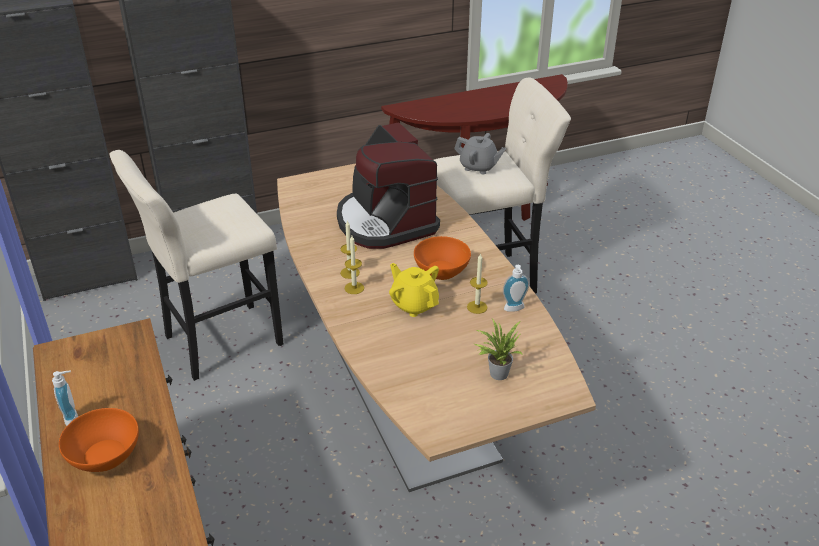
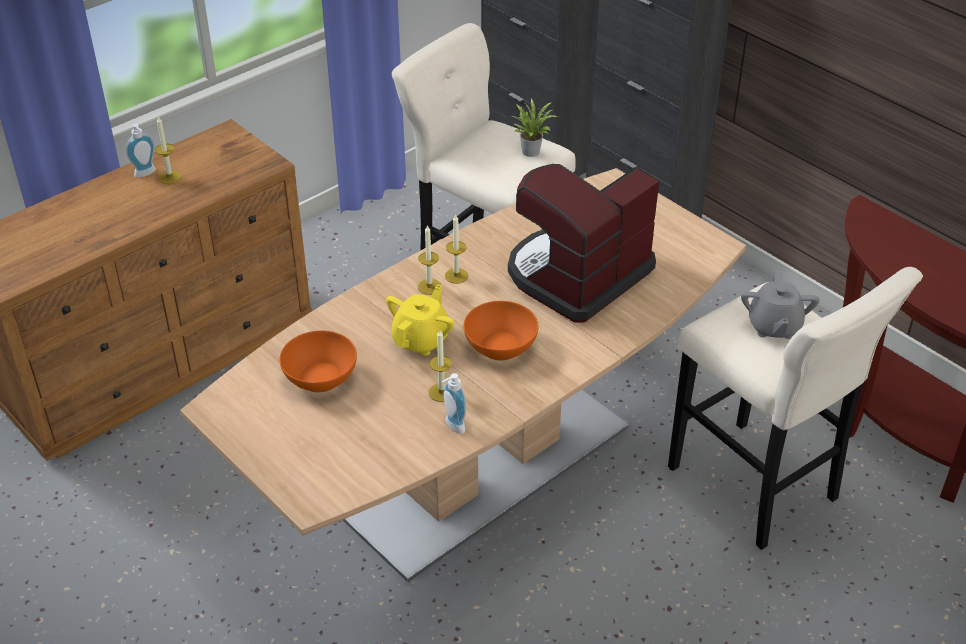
camera: 70 degrees right, 5 degrees up
orange bowl [59,408,139,472] -> orange bowl moved to [280,330,357,392]
potted plant [475,319,523,380] -> potted plant moved to [511,98,558,157]
none -> candle [155,117,181,184]

